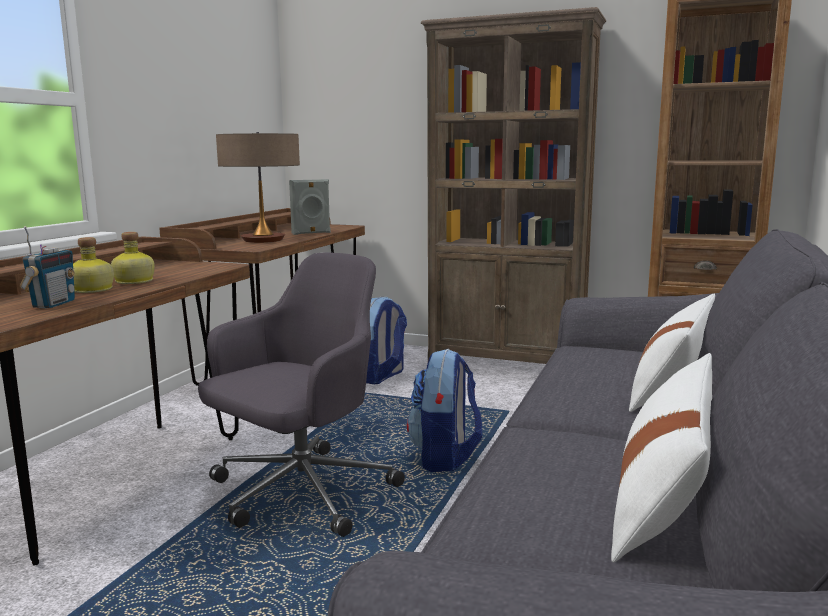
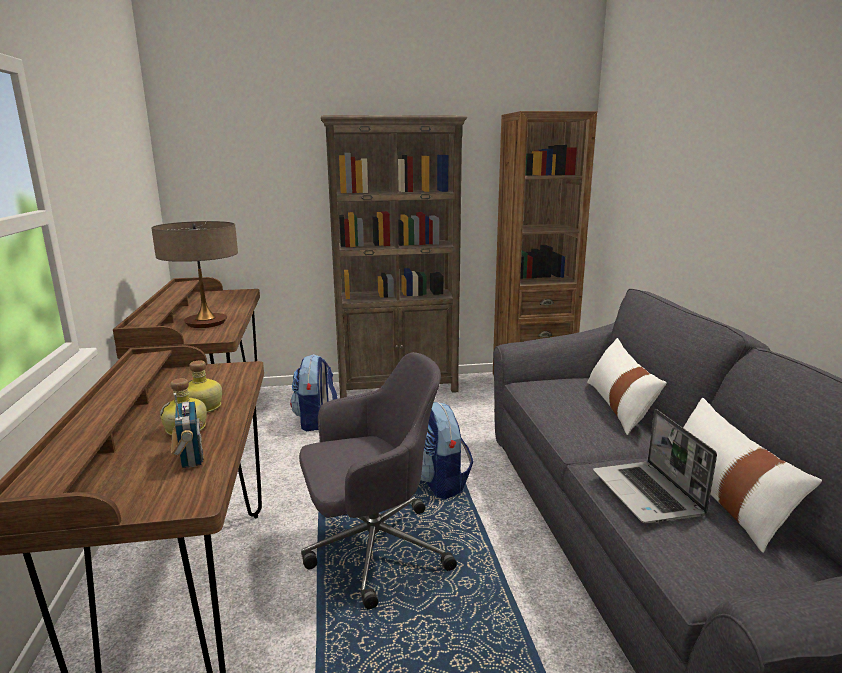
camera: 30 degrees left, 5 degrees up
grey office chair [198,252,405,537] -> grey office chair turned 60 degrees clockwise [299,352,457,609]
grey speaker [289,179,331,235] -> none
none -> laptop [593,409,717,523]

